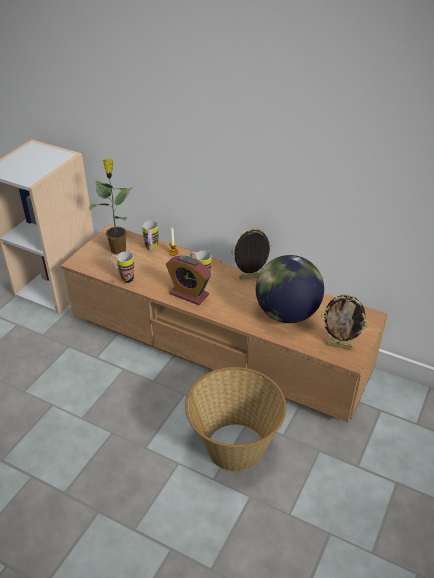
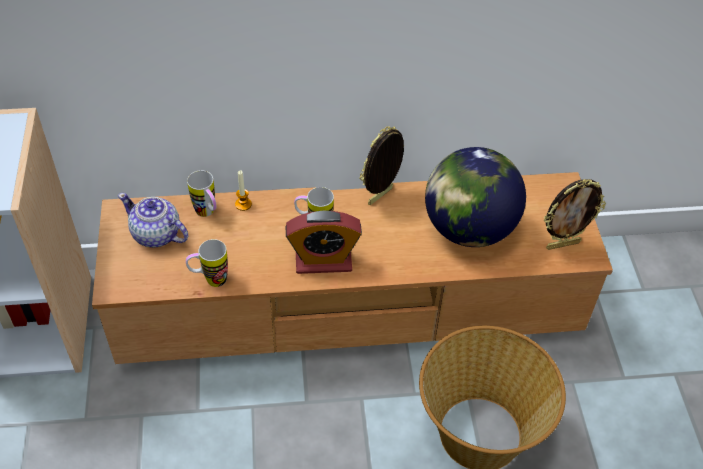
camera: 35 degrees left, 10 degrees up
potted plant [89,159,133,254] -> teapot [118,193,188,248]

